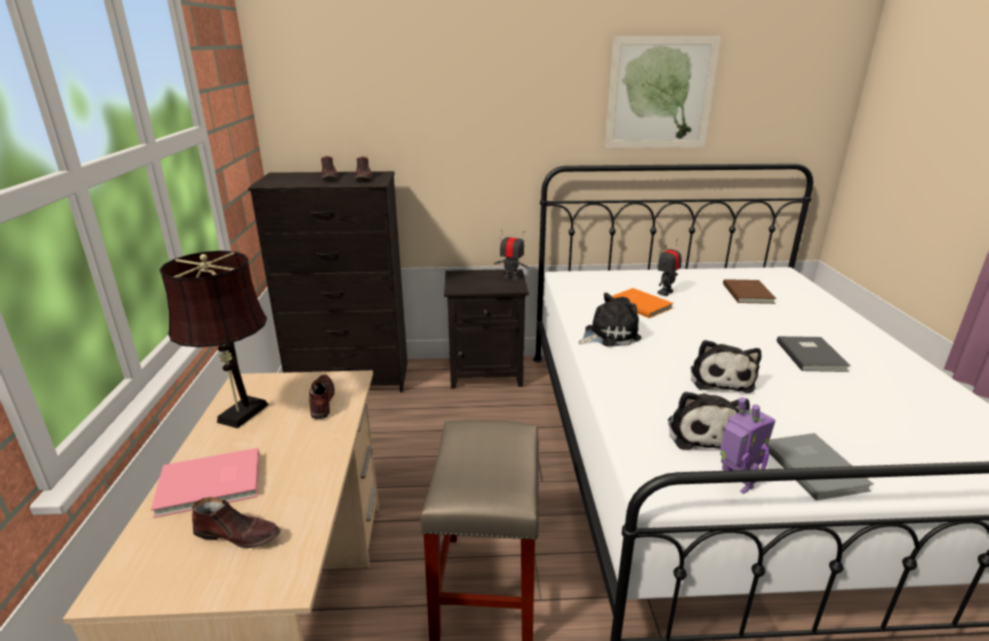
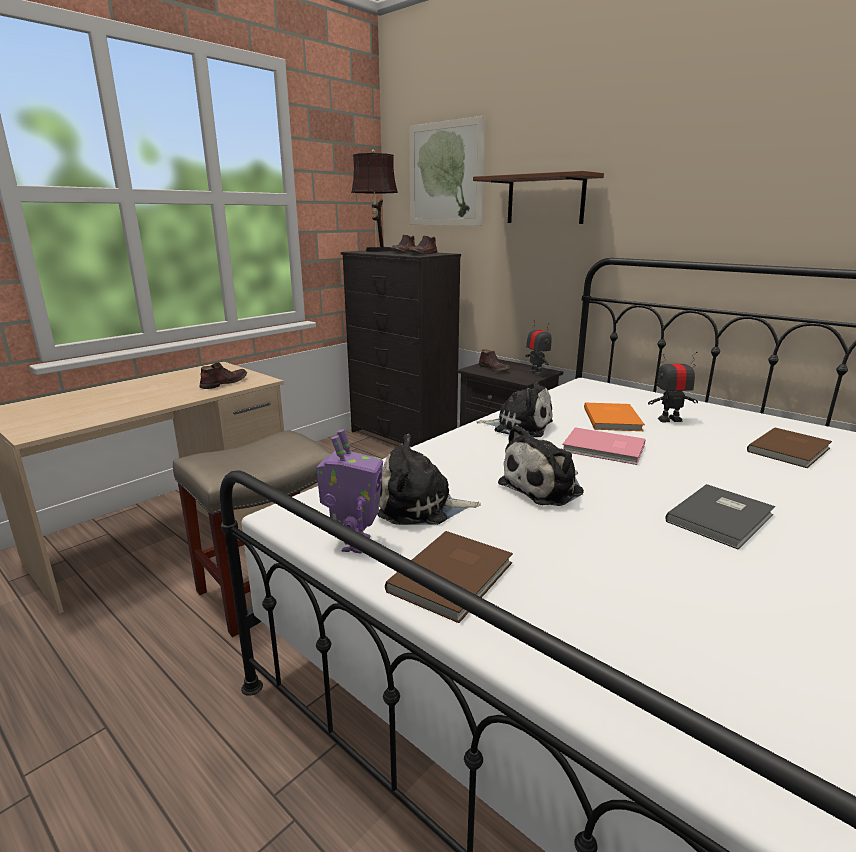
camera: 45 degrees right, 5 degrees down
pink book [151,448,260,518] -> pink book moved to [562,427,645,465]
brown table lamp [159,251,268,428] -> brown table lamp moved to [351,150,398,252]
brown shoe [192,497,281,548] -> brown shoe moved to [478,349,510,371]
picture [605,36,721,148] -> picture moved to [409,116,485,226]
plush toy [668,392,750,450] -> plush toy turned 45 degrees clockwise [377,434,481,525]
grey book [768,433,874,501] -> brown book [385,531,513,623]
none -> brown shelf [473,171,604,224]

